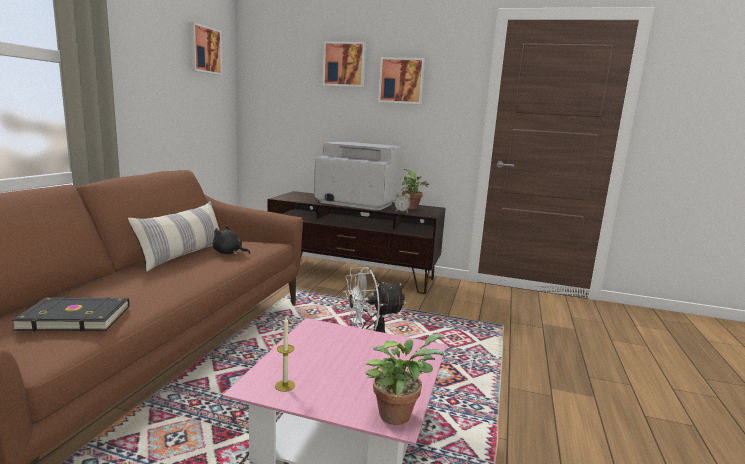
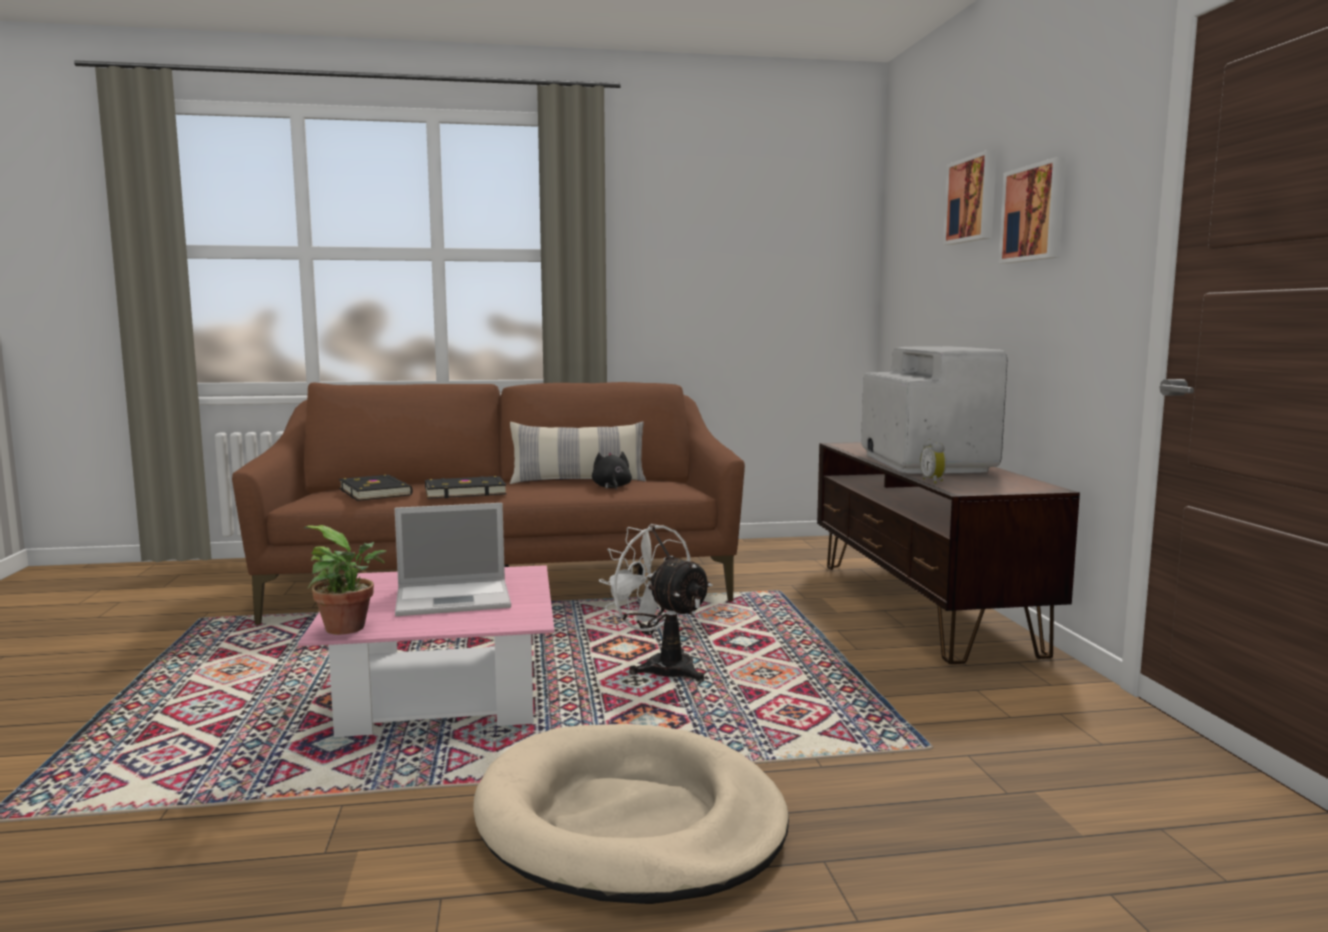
camera: 65 degrees right, 5 degrees down
picture [189,22,222,75] -> none
candle [275,317,295,392] -> none
potted plant [402,169,429,209] -> none
none -> laptop [395,503,511,616]
none -> black book [425,476,507,499]
none -> beige dog bed [473,724,789,904]

